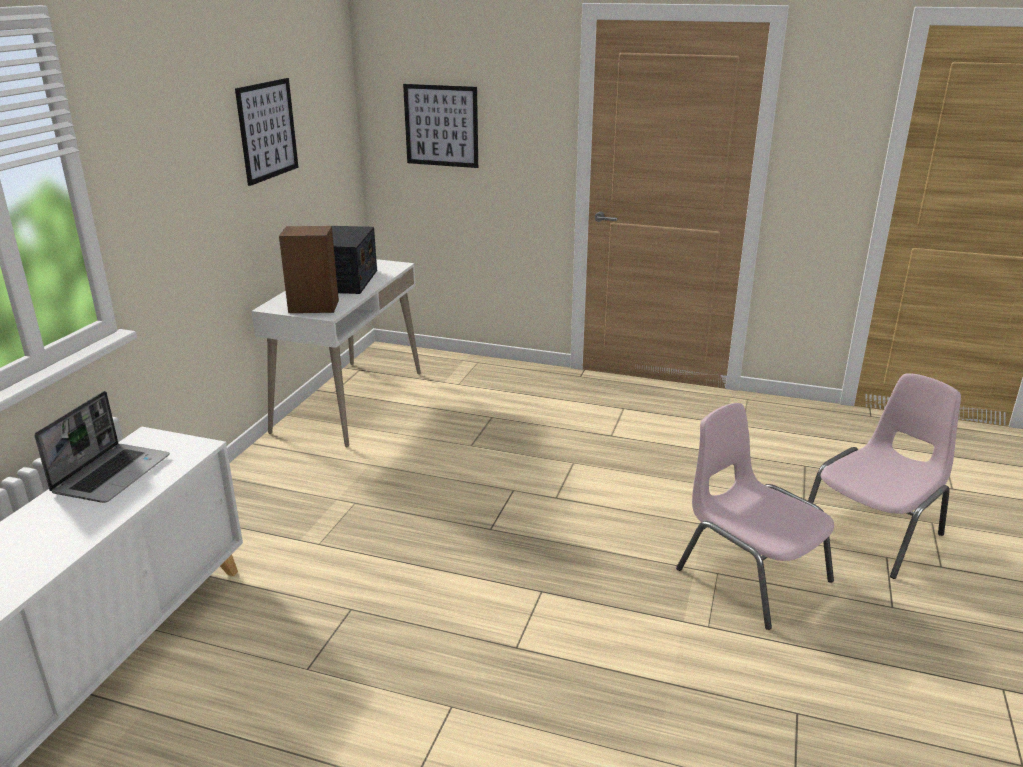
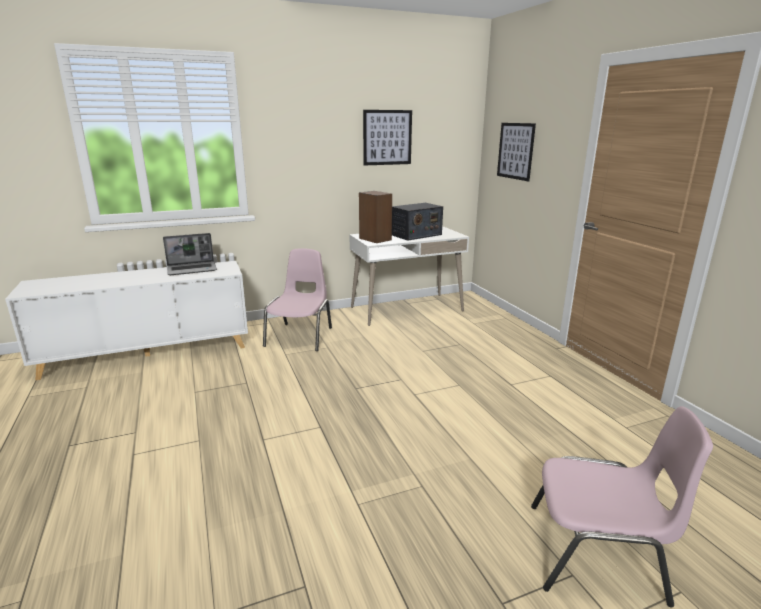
camera: 50 degrees right, 5 degrees down
pink chair [676,403,834,630] -> pink chair moved to [263,248,332,351]

